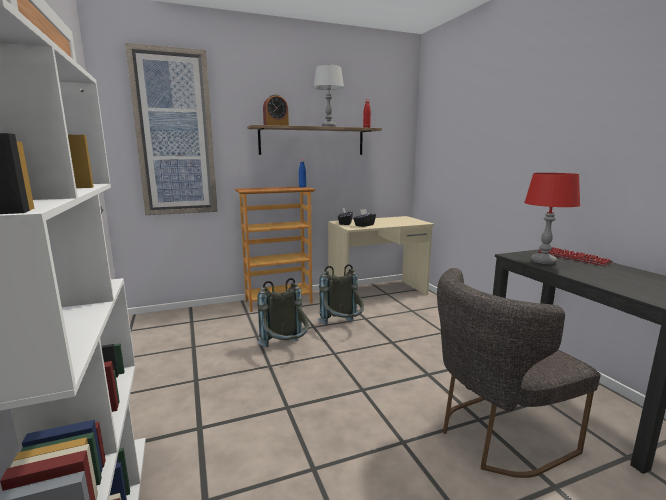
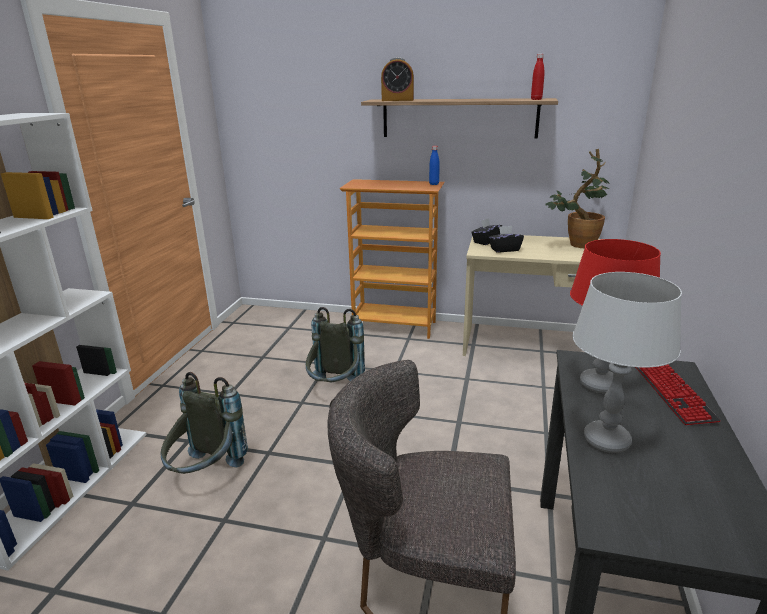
camera: 35 degrees right, 10 degrees up
picture [125,43,218,215] -> none
grey table lamp [313,65,344,127] -> grey table lamp moved to [572,272,682,453]
grey backpack [318,264,364,325] -> grey backpack moved to [161,372,248,474]
none -> potted plant [546,149,610,248]

